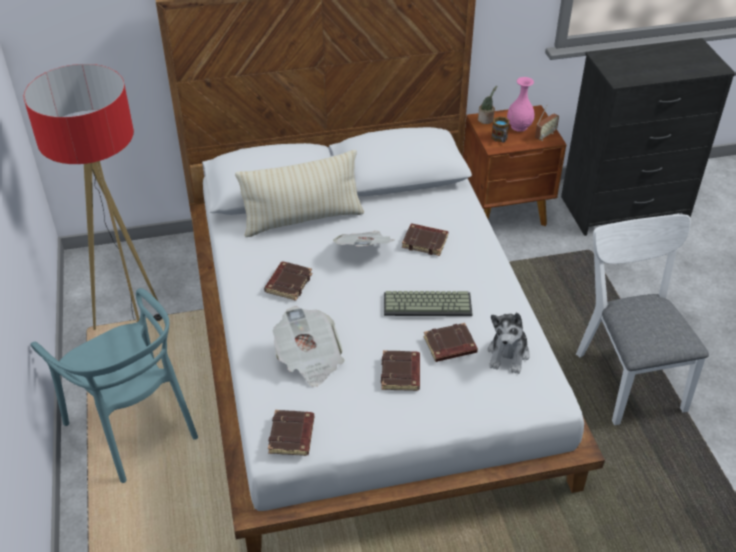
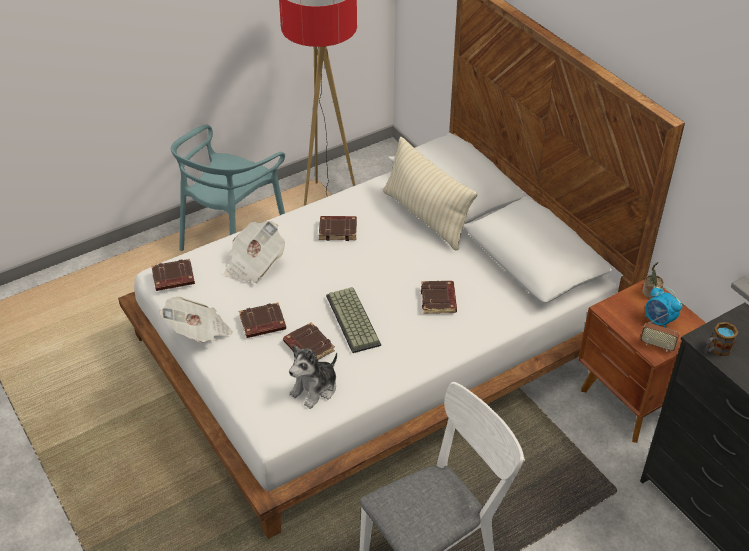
camera: 70 degrees right, 0 degrees up
newspaper [333,231,395,247] -> newspaper moved to [159,297,233,343]
plush toy [488,312,530,374] -> plush toy turned 45 degrees counterclockwise [289,345,337,409]
mug [491,116,510,143] -> mug moved to [706,322,739,356]
pink vase [507,77,535,132] -> alarm clock [645,286,683,328]

